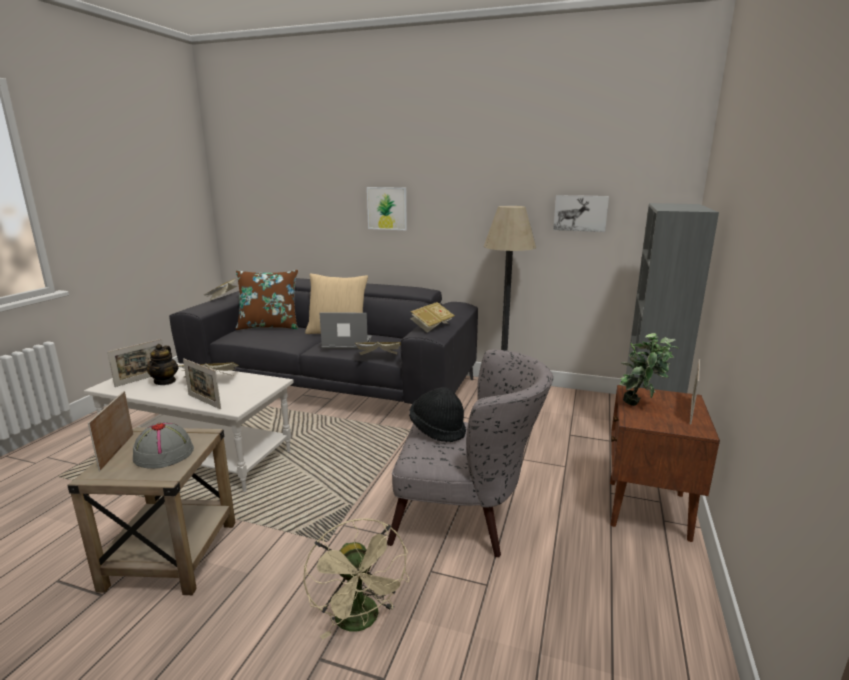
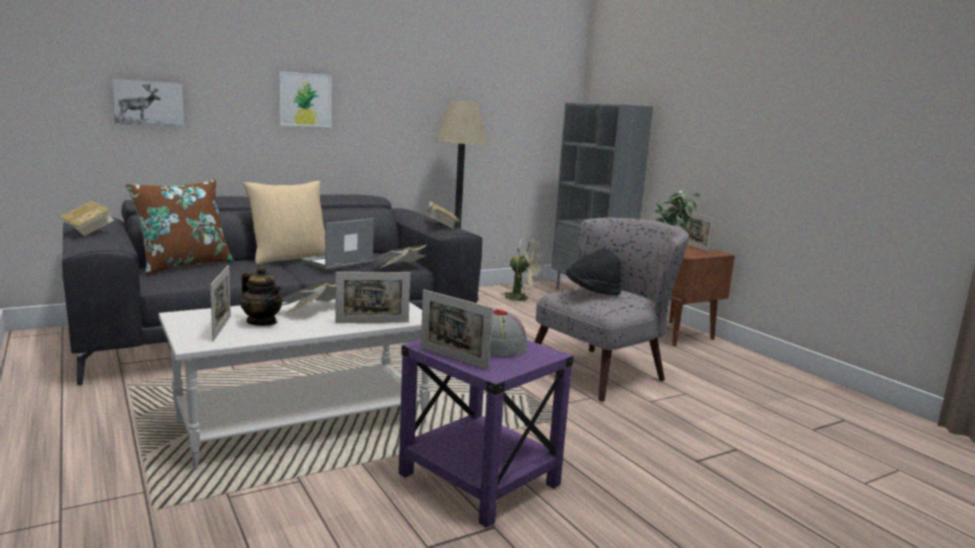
camera: 50 degrees left, 5 degrees down
beige side table [67,427,235,595] -> purple side table [399,340,573,528]
beige fan [303,518,409,640] -> beige fan moved to [501,238,543,304]
picture [553,195,609,232] -> picture moved to [112,79,184,126]

